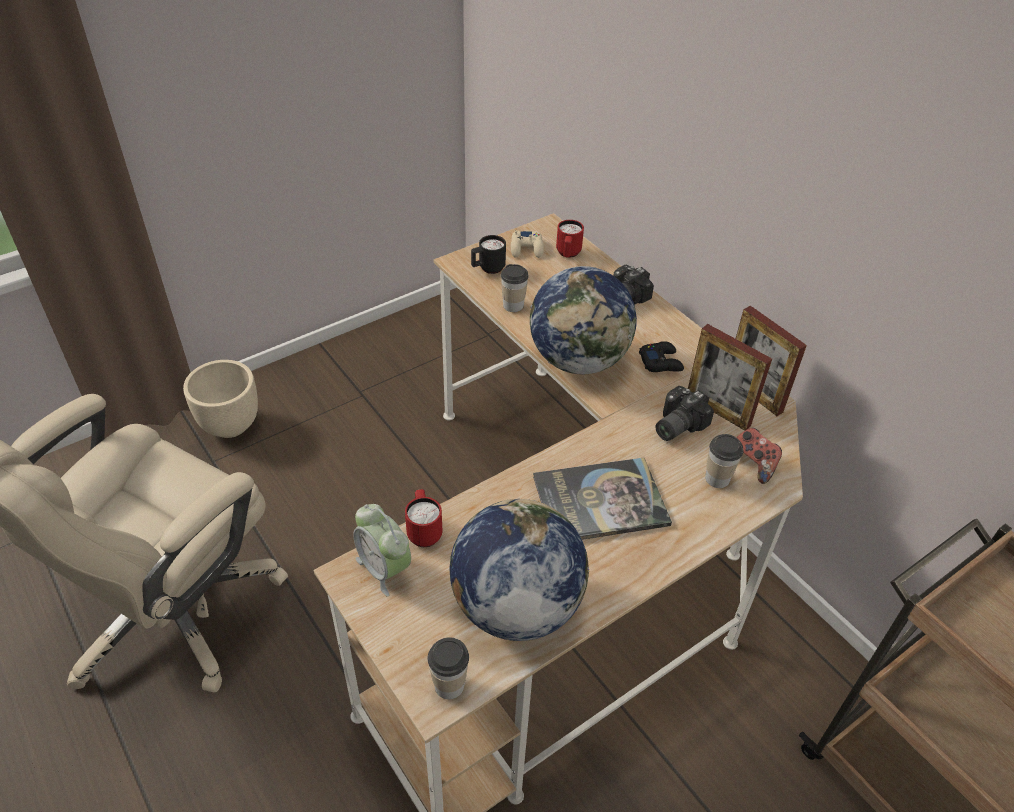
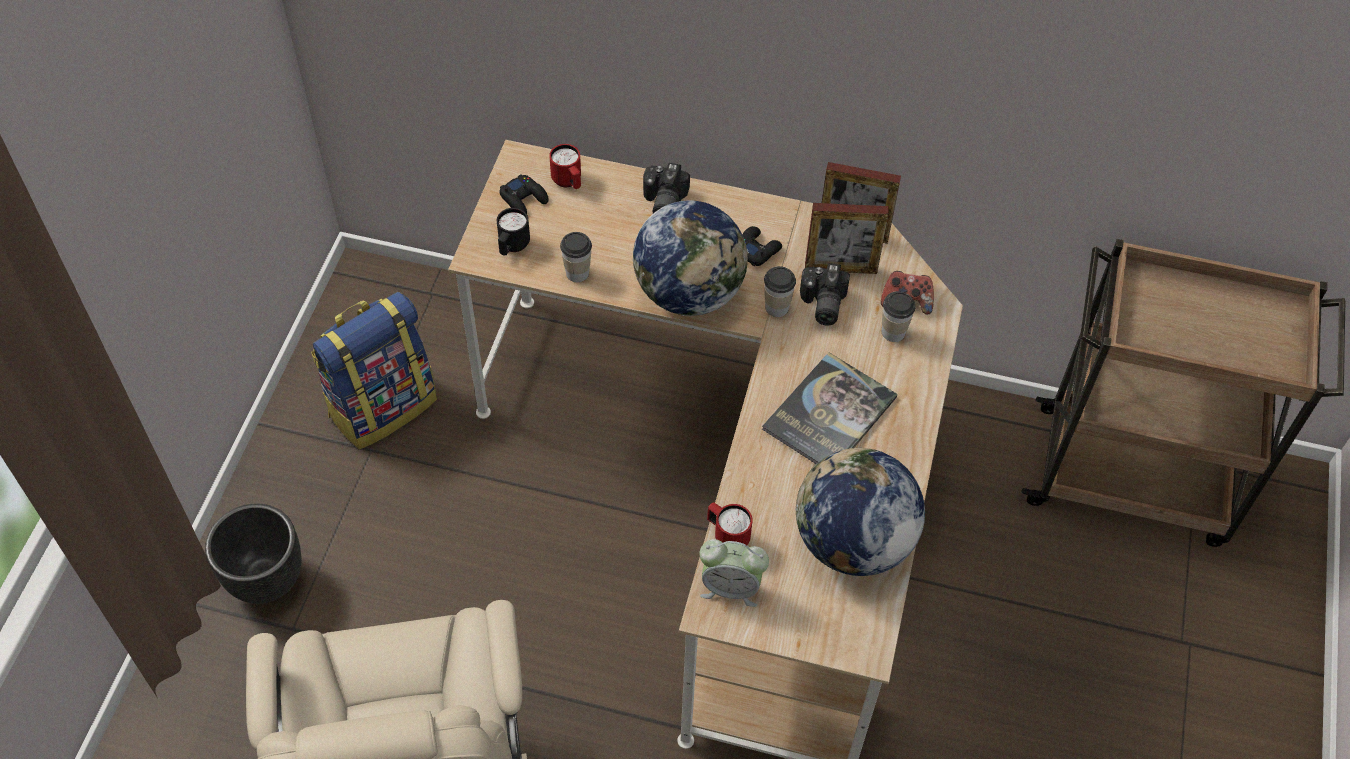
camera: 40 degrees left, 10 degrees up
beige planter [183,360,258,438] -> black planter [205,503,302,604]
cup [428,637,469,699] -> cup moved to [764,266,796,317]
beige game controller [511,230,544,258] -> black game controller [499,174,549,214]
none -> backpack [311,292,437,450]

